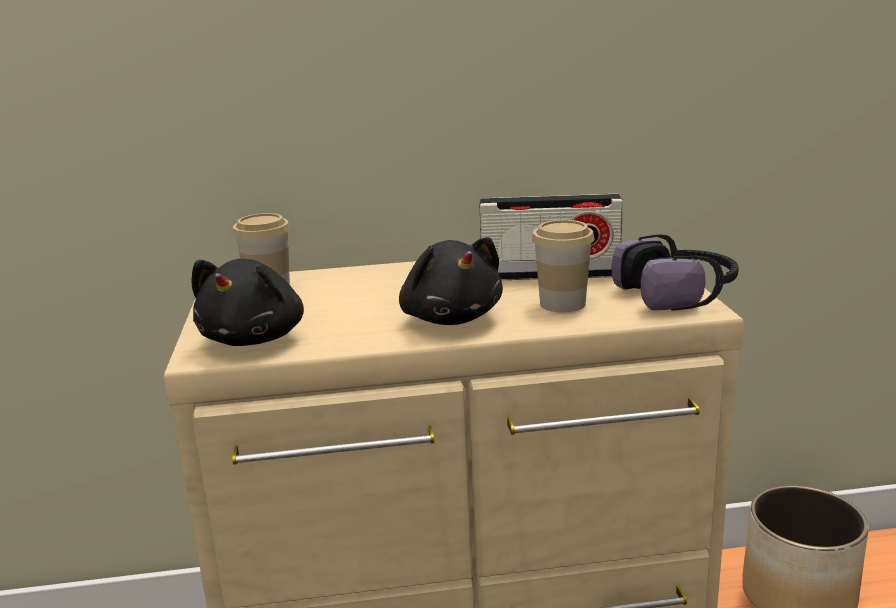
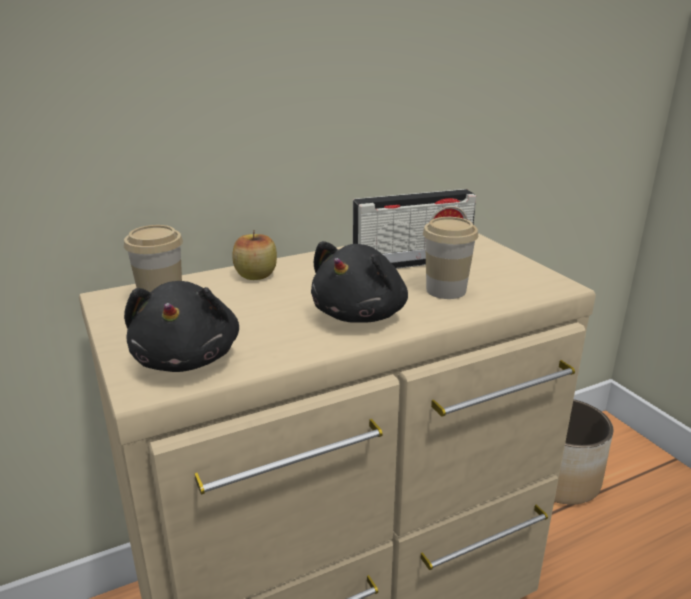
camera: 20 degrees left, 5 degrees up
black plush toy [399,237,503,325] -> black plush toy turned 75 degrees clockwise [311,241,408,323]
headphones [612,234,739,311] -> none
none -> apple [232,230,277,280]

